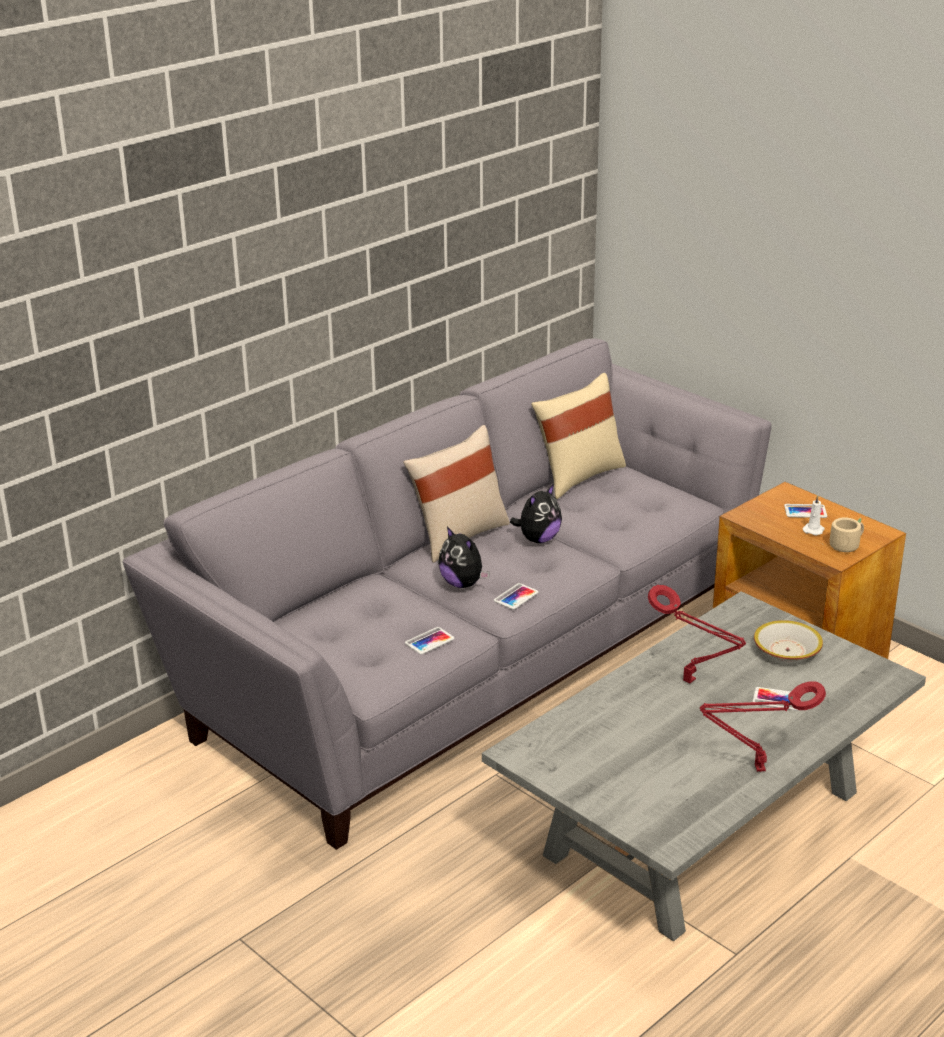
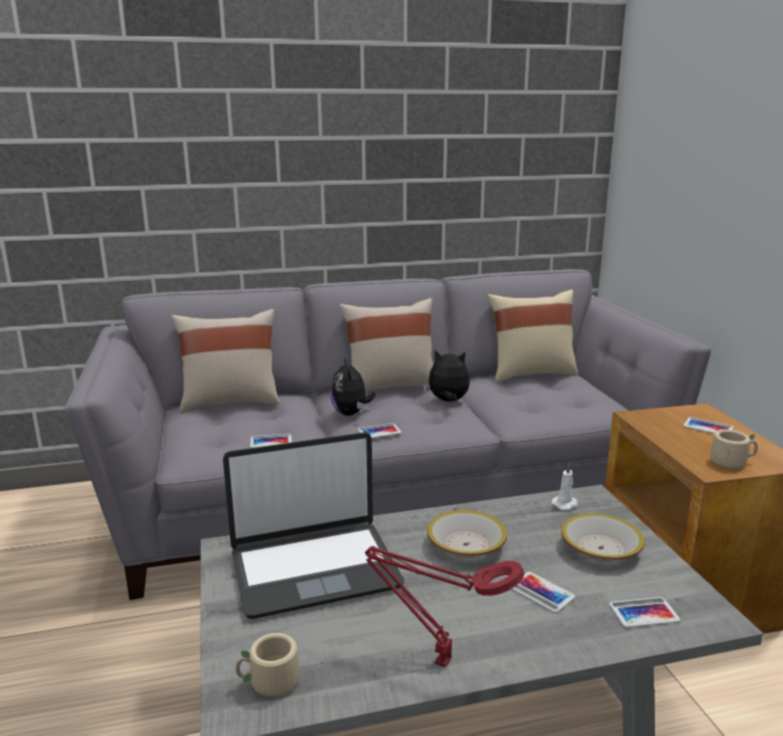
camera: 30 degrees right, 10 degrees down
plush toy [510,484,562,543] -> plush toy turned 150 degrees counterclockwise [423,350,470,401]
red table lamp [648,585,746,683] -> bowl [427,510,507,558]
white candle [802,495,825,535] -> white candle moved to [552,463,578,510]
none -> beige pillow [171,309,280,413]
none -> laptop [223,432,404,619]
none -> beige mug [235,633,303,697]
none -> phone [609,597,680,628]

